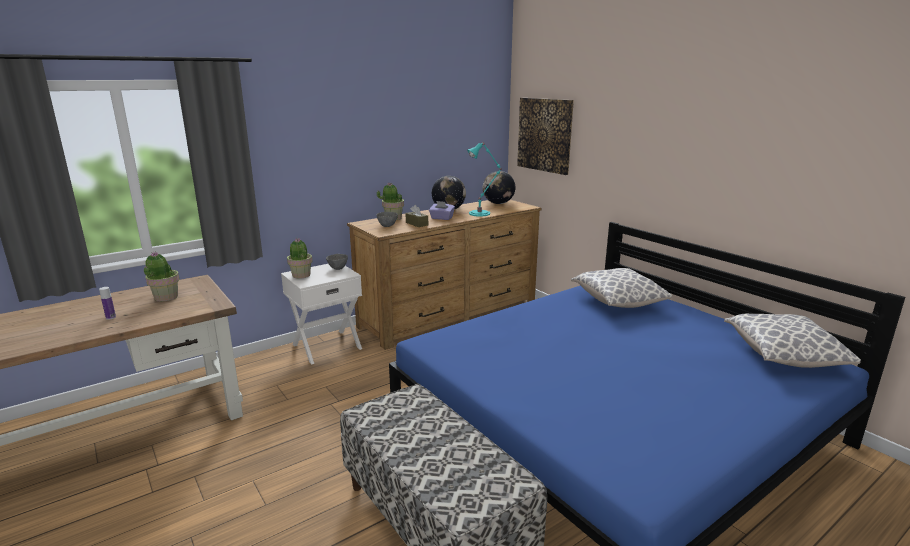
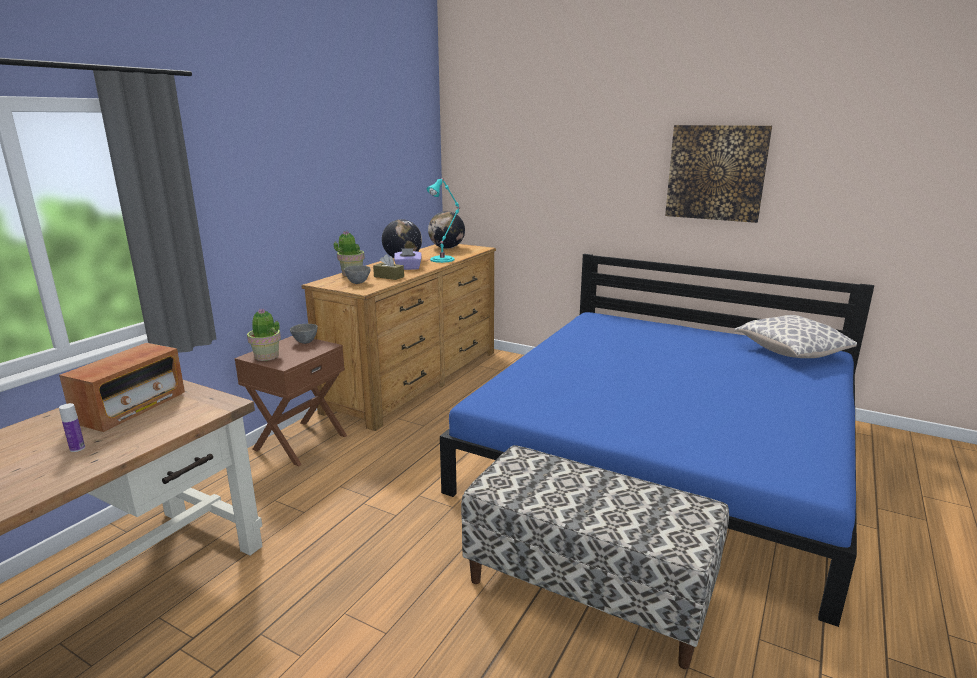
camera: 25 degrees left, 0 degrees up
potted plant [144,252,180,301] -> radio [59,343,185,432]
white nightstand [281,264,362,365] -> brown nightstand [235,336,347,466]
picture [517,98,574,175] -> picture moved to [665,125,772,223]
pillow [571,268,672,308] -> none

